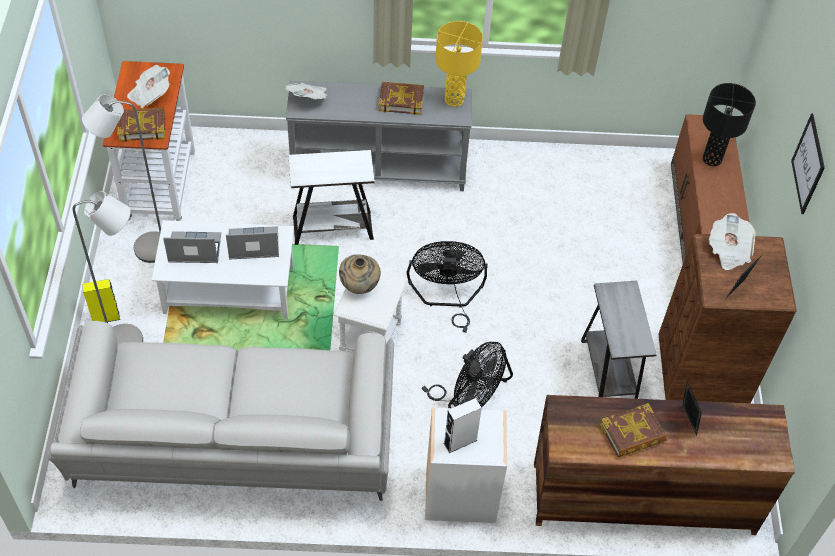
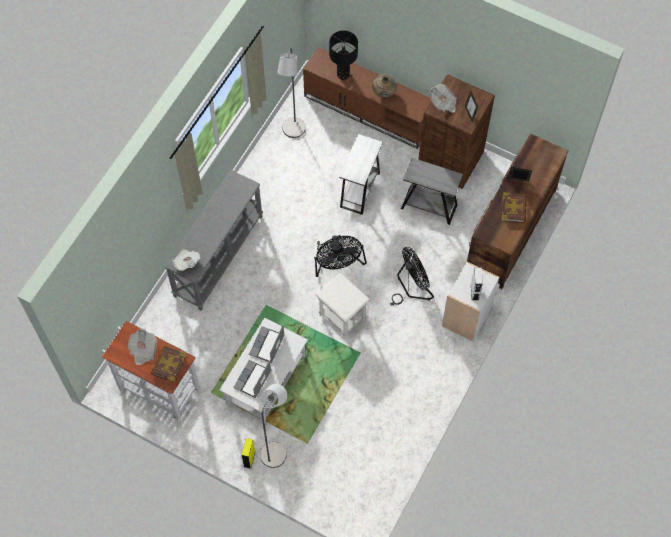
camera: 60 degrees left, 10 degrees up
grey sofa [48,321,394,501] -> none
grey floor lamp [82,95,161,263] -> grey floor lamp moved to [277,48,306,138]
white side table [289,150,375,245] -> white side table moved to [339,134,383,215]
beige vase [339,254,381,294] -> beige vase moved to [372,74,397,98]
book [378,82,424,115] -> none
black fan [407,241,488,333] -> black fan turned 135 degrees counterclockwise [314,235,367,277]
yellow table lamp [435,21,483,107] -> none
picture [791,114,825,214] -> none

